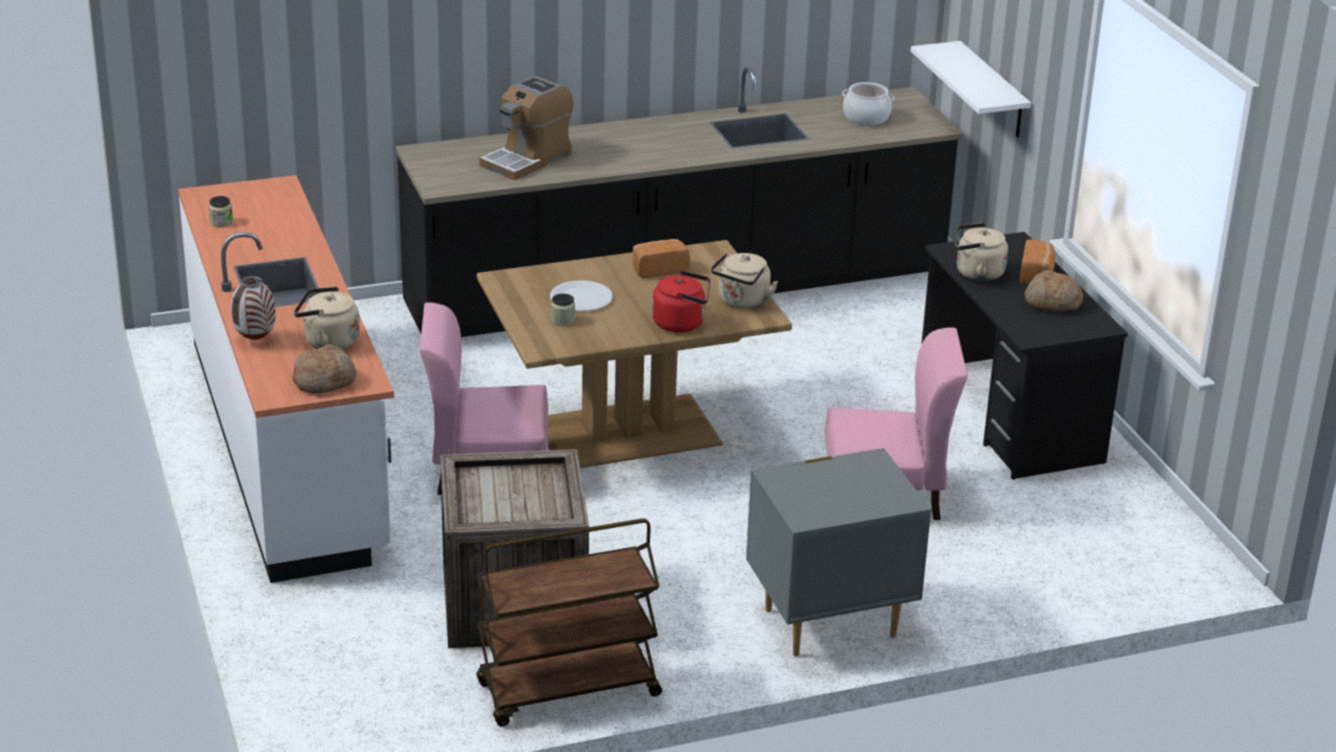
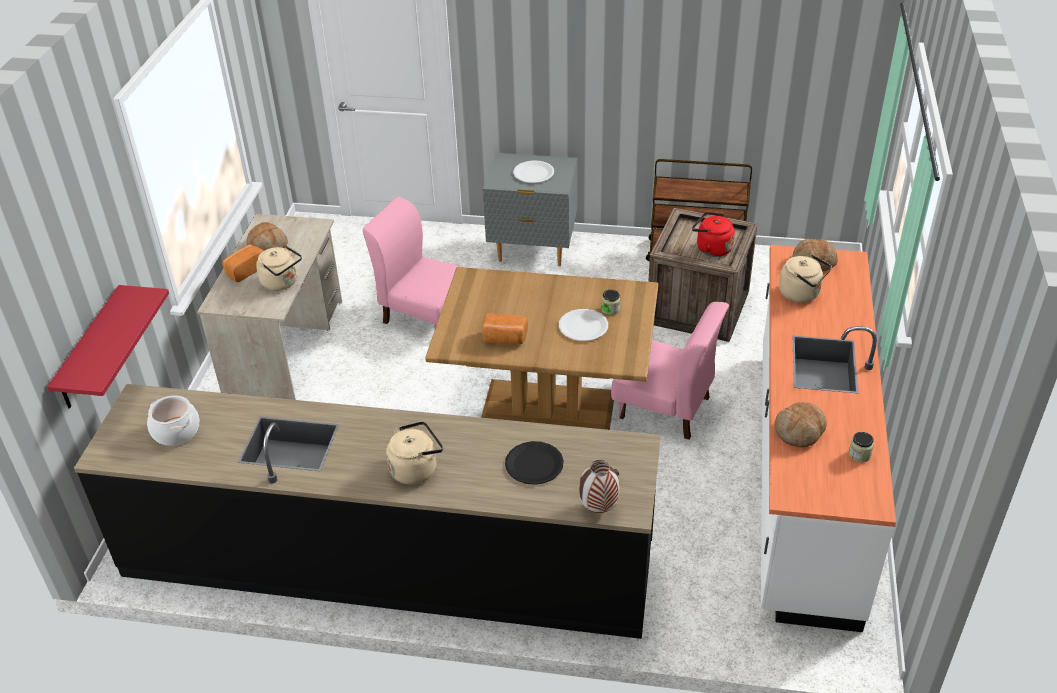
camera: 150 degrees left, 10 degrees up
vase [231,276,276,340] -> vase moved to [579,460,619,513]
coffee machine [479,76,574,180] -> black plate [505,441,564,485]
red kettle [652,271,710,333] -> red kettle moved to [692,212,735,257]
beige kettle [711,253,778,309] -> beige kettle moved to [386,421,443,485]
white shelf [911,41,1031,138] -> red shelf [47,285,169,408]
black desk [921,232,1128,480] -> beige desk [197,214,342,400]
none -> white plate [513,161,554,183]
none -> bread [775,402,827,447]

